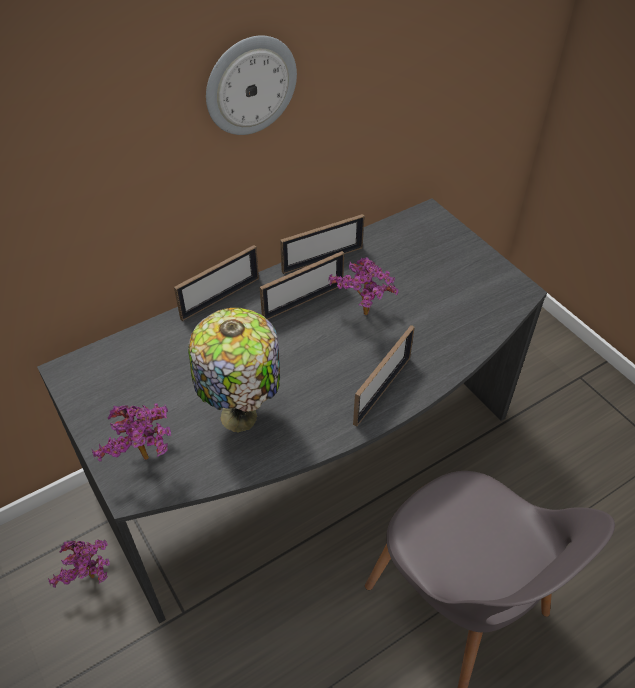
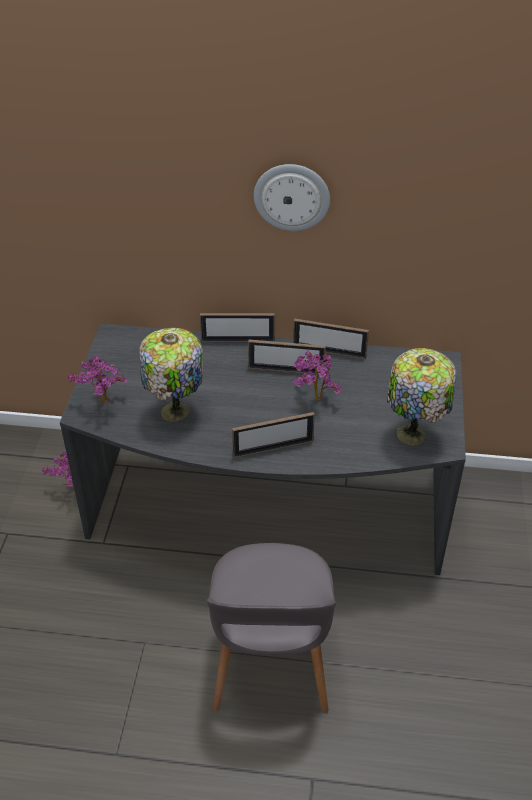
camera: 40 degrees right, 5 degrees down
none -> table lamp [387,348,456,445]

